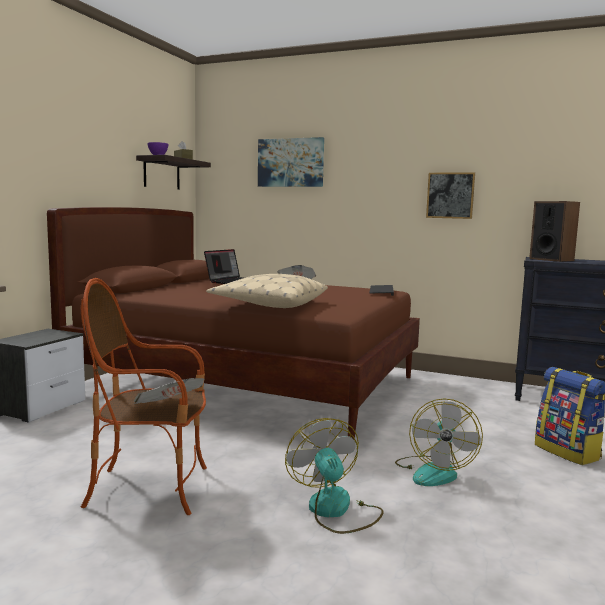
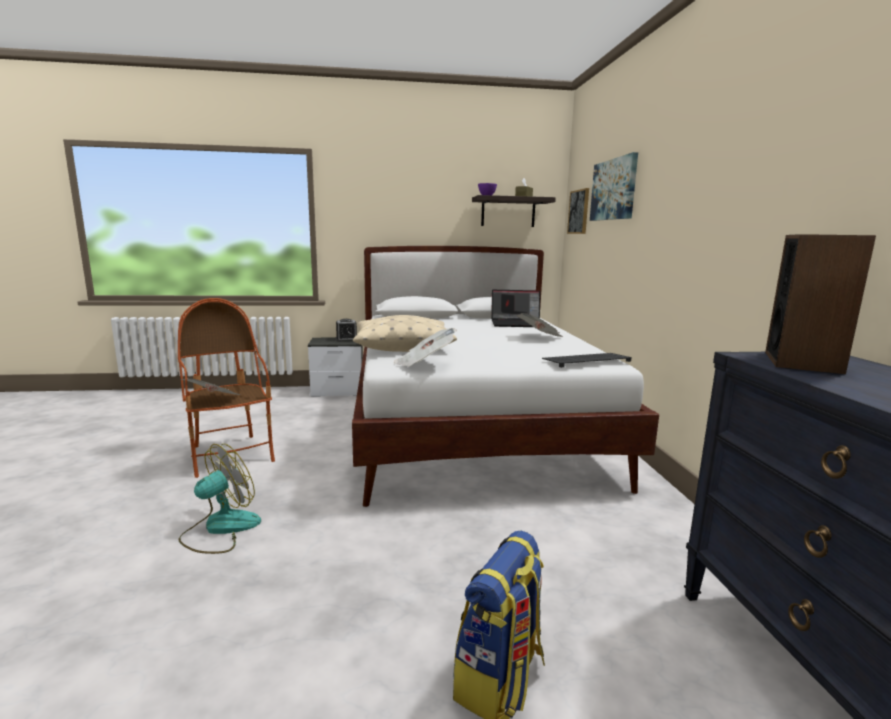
camera: 60 degrees right, 5 degrees up
brown bed [47,207,420,439] -> white bed [352,246,659,507]
fan [395,398,483,486] -> none
picture [426,172,475,219] -> picture moved to [567,188,589,234]
none -> alarm clock [336,319,357,342]
none -> newspaper [393,328,457,367]

